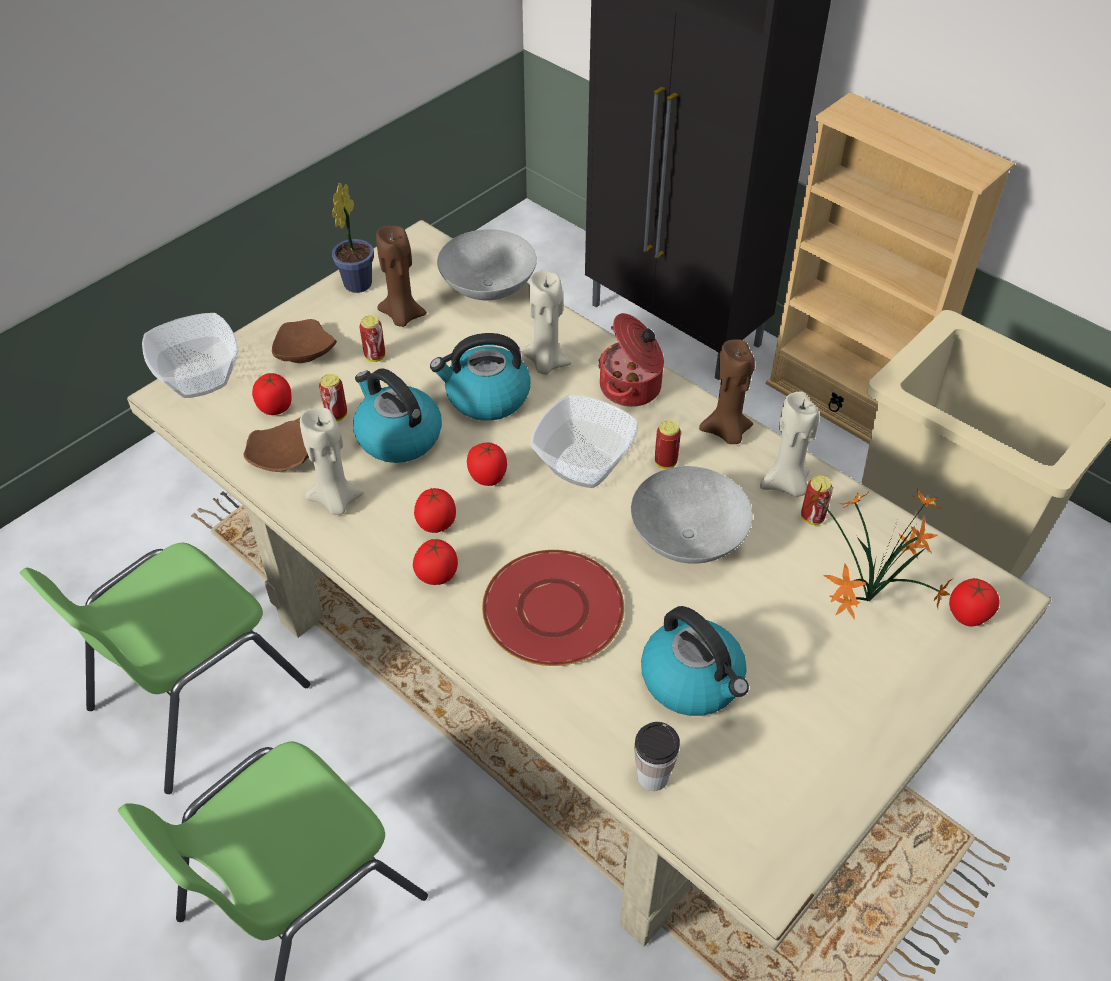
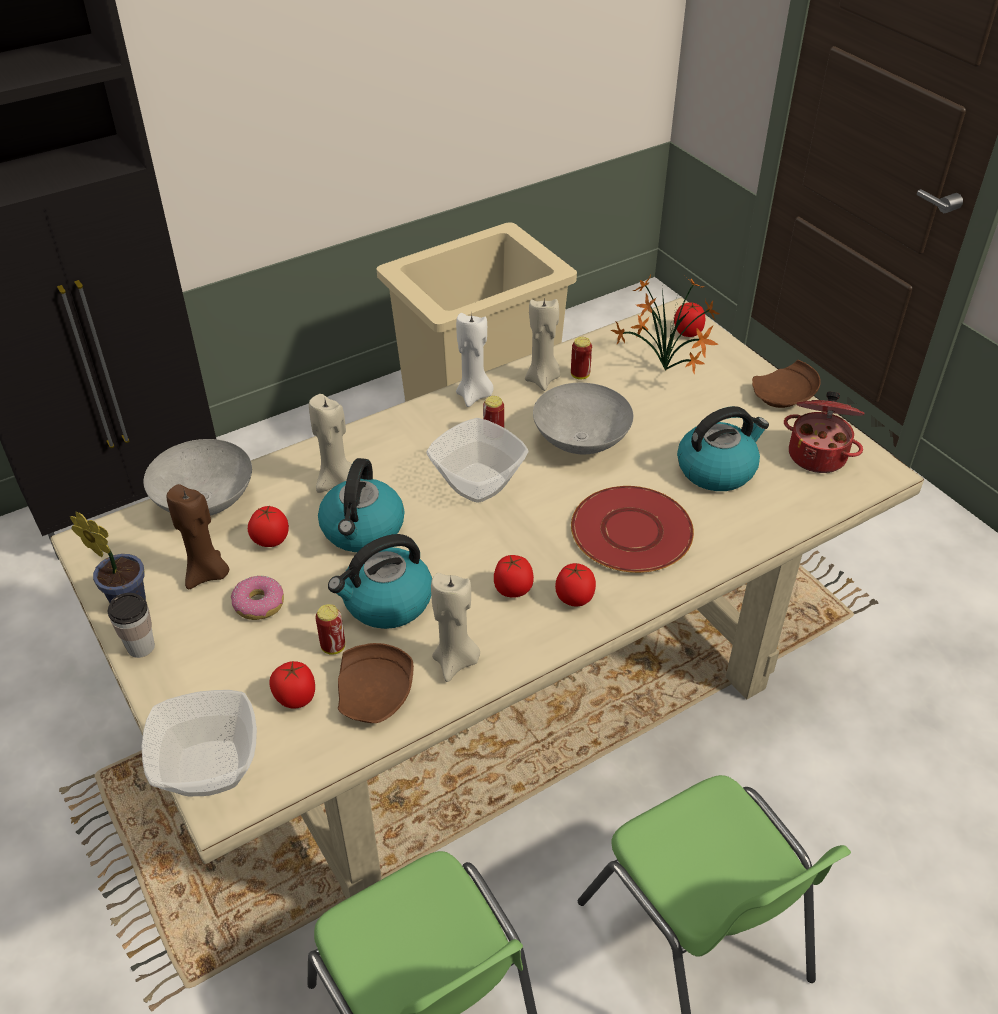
camera: 75 degrees left, 5 degrees down
brown plate [272,319,337,363] -> brown plate moved to [752,360,821,408]
can [359,315,385,362] -> donut [231,576,284,620]
tomato [467,443,507,486] -> tomato moved to [248,505,289,547]
cooking pot [598,313,664,407] -> cooking pot moved to [784,392,865,473]
cup [634,722,680,791] -> cup moved to [108,593,155,658]
brown candle [699,339,755,444] -> white candle [456,313,494,407]
beige bookcase [766,92,1015,444] -> none

